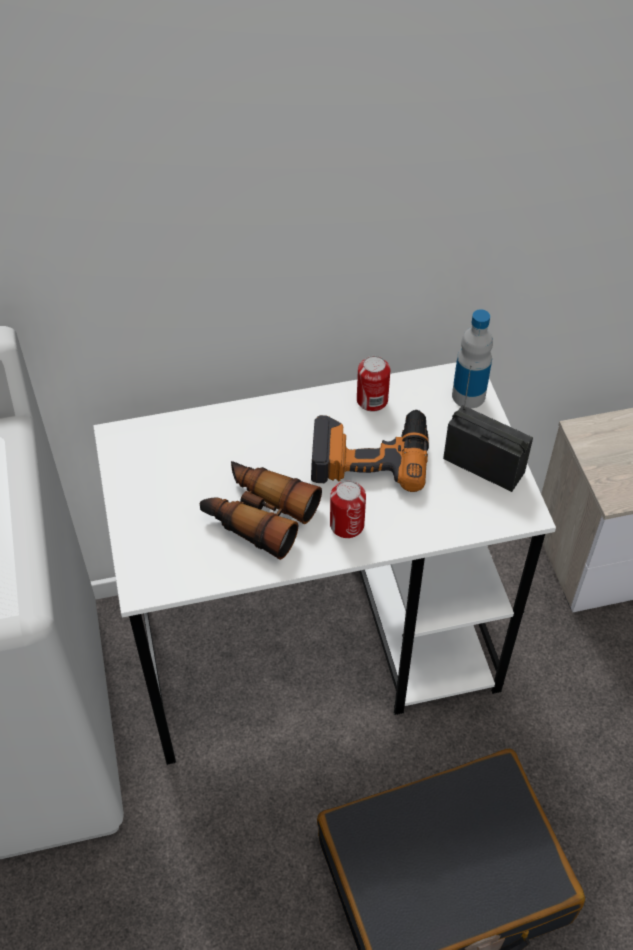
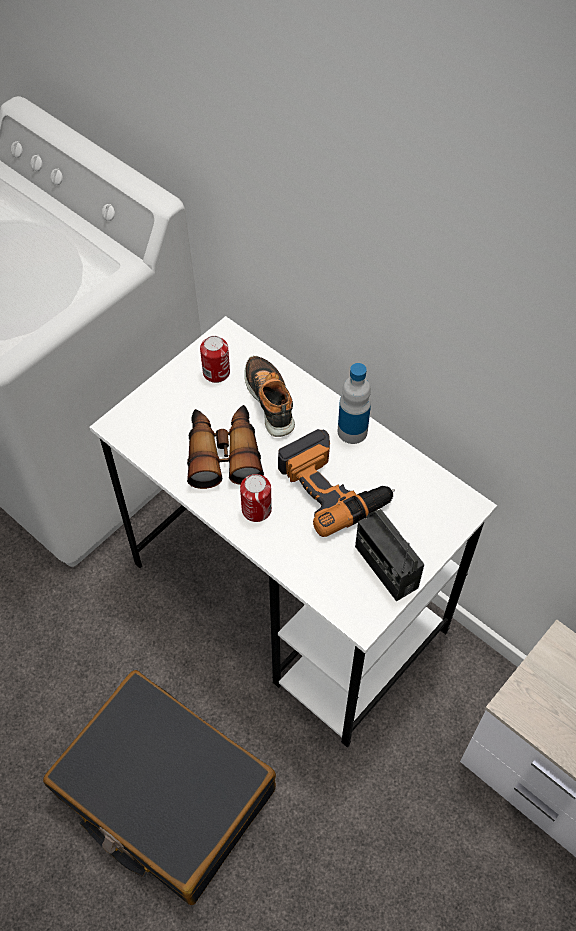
camera: 55 degrees right, 5 degrees up
can [357,356,390,412] -> can moved to [200,336,230,383]
radio [443,366,533,492] -> radio turned 150 degrees clockwise [355,509,424,601]
bottle [452,309,493,409] -> bottle moved to [338,363,371,444]
none -> shoe [244,356,295,437]

